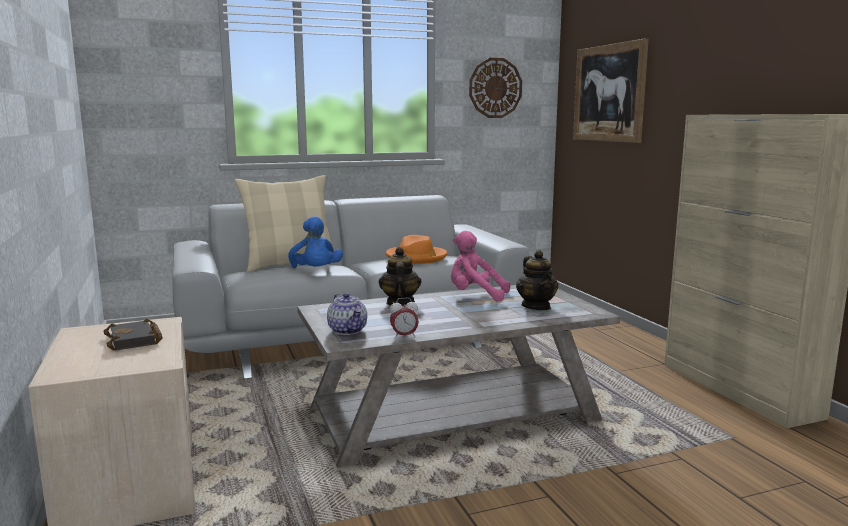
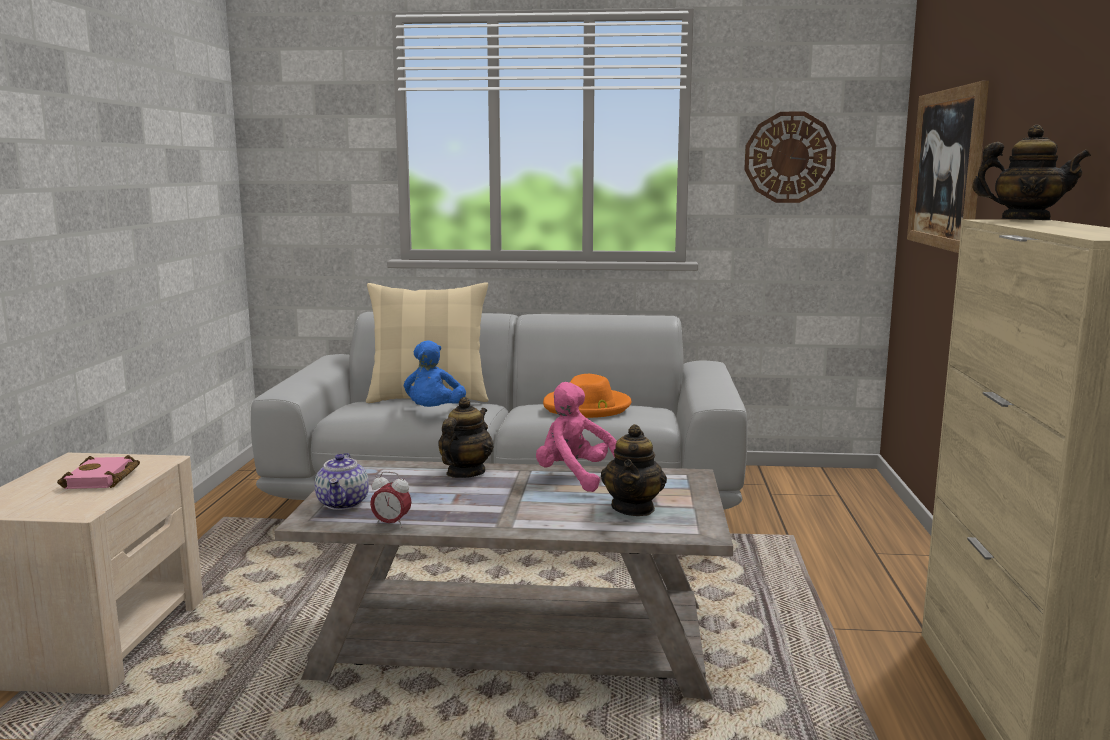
camera: 25 degrees right, 0 degrees up
black book [103,319,163,351] -> pink book [57,455,140,489]
none -> teapot [972,125,1091,220]

